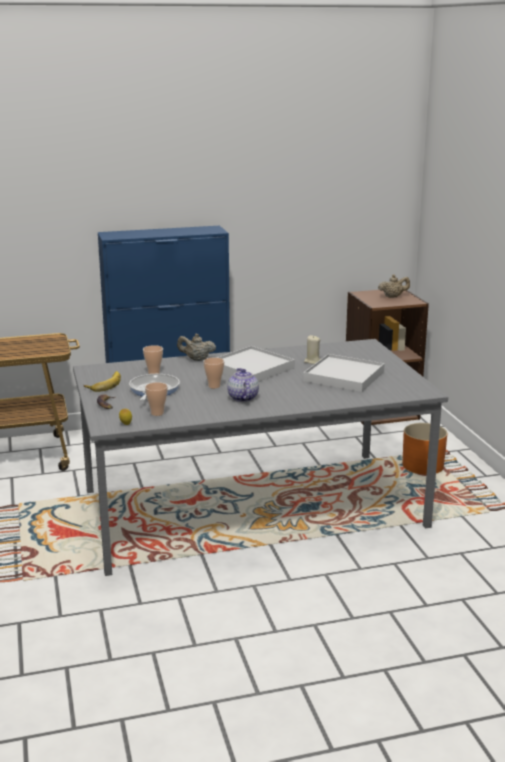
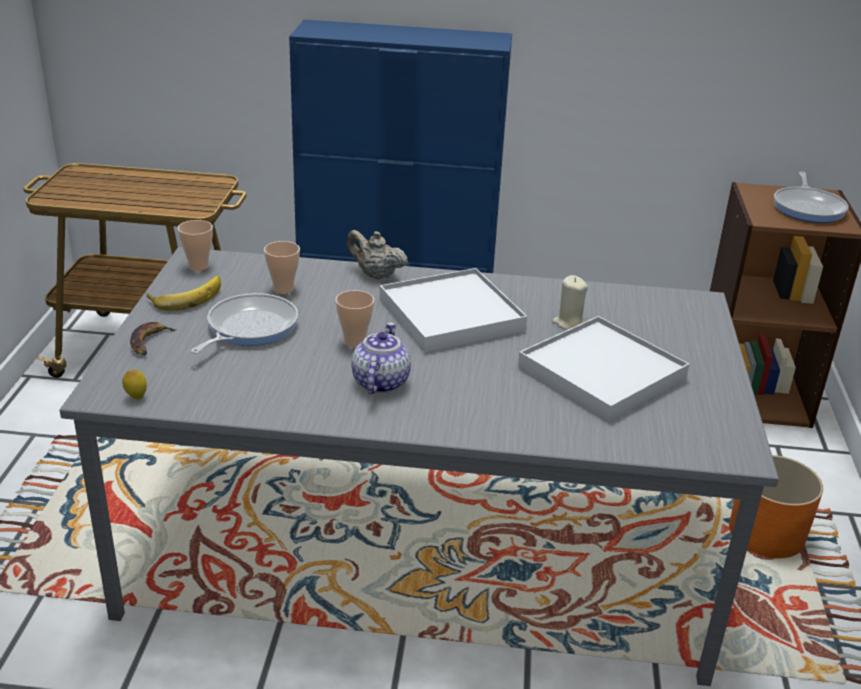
camera: 20 degrees right, 10 degrees up
cup [145,382,168,416] -> cup moved to [178,220,213,271]
beige teapot [378,274,410,298] -> frying pan [774,172,849,223]

